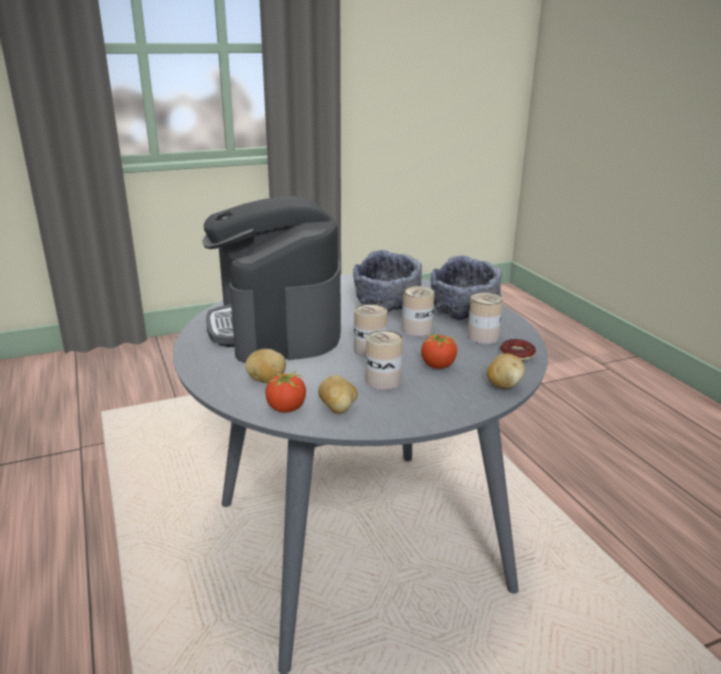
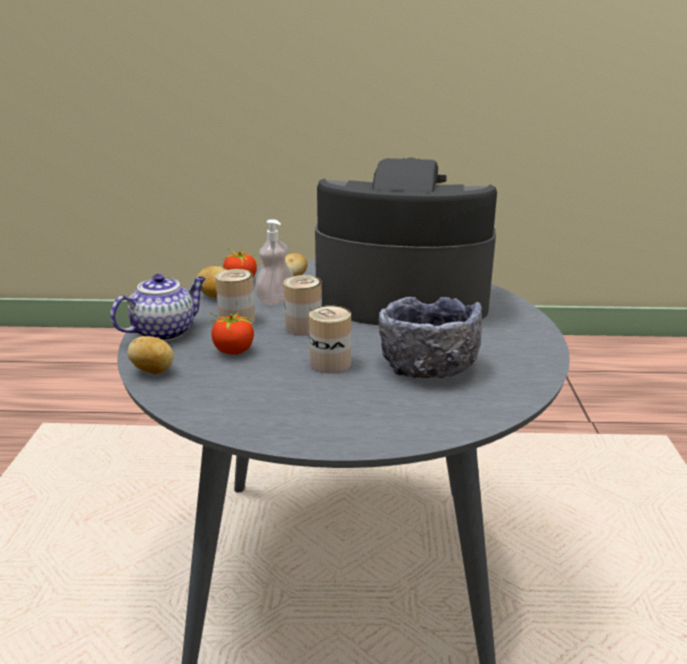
camera: 115 degrees right, 0 degrees up
grey bowl [431,255,502,320] -> none
can [467,293,503,344] -> none
donut [500,339,536,361] -> none
none -> teapot [110,274,206,341]
none -> soap dispenser [255,219,293,305]

